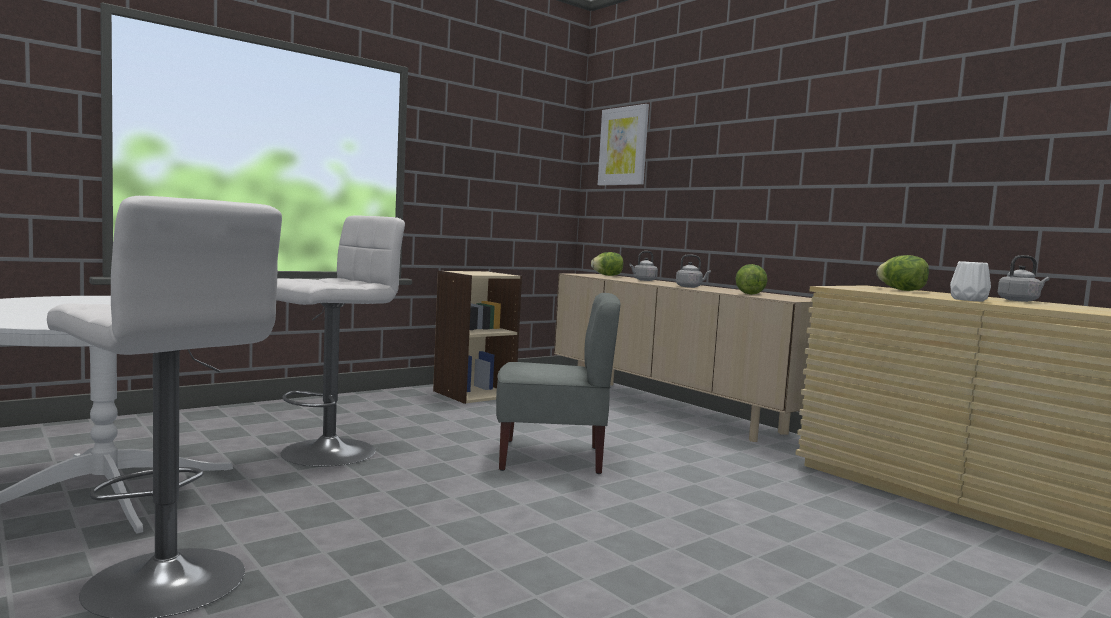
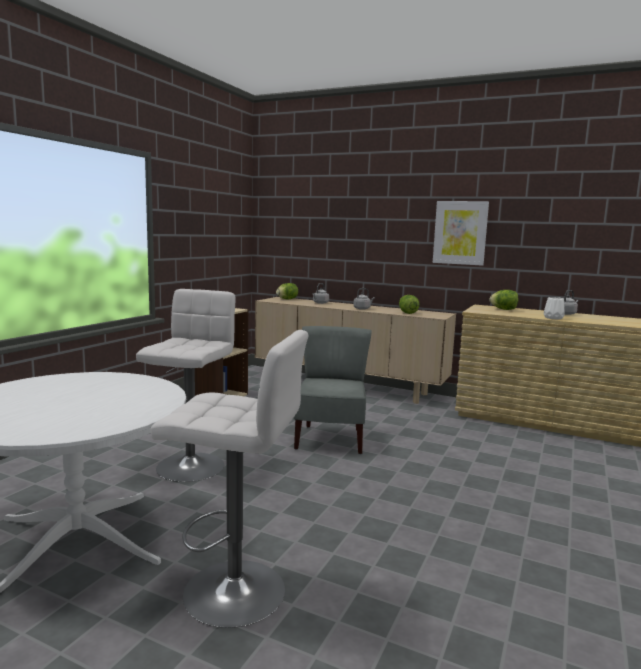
camera: 25 degrees left, 5 degrees up
grey chair [496,293,620,474] -> grey chair turned 60 degrees counterclockwise [294,326,372,454]
picture [598,104,649,186] -> picture moved to [433,201,489,266]

